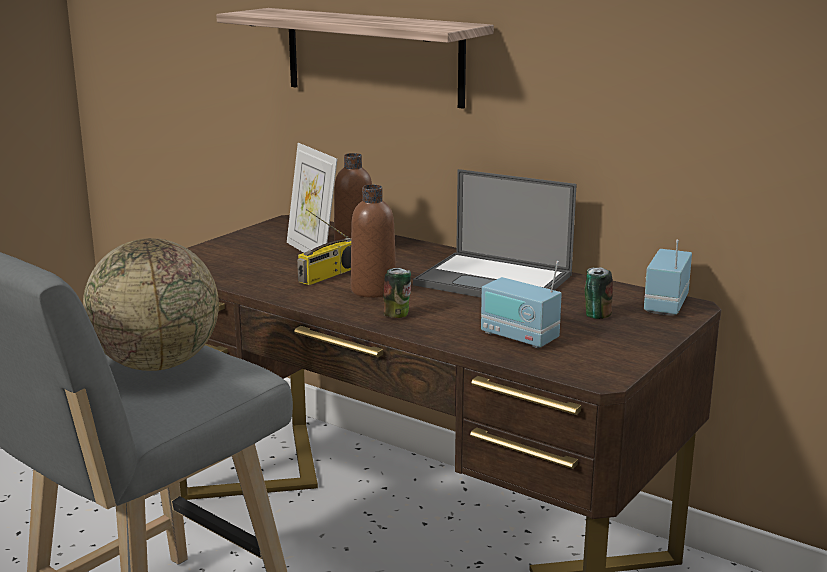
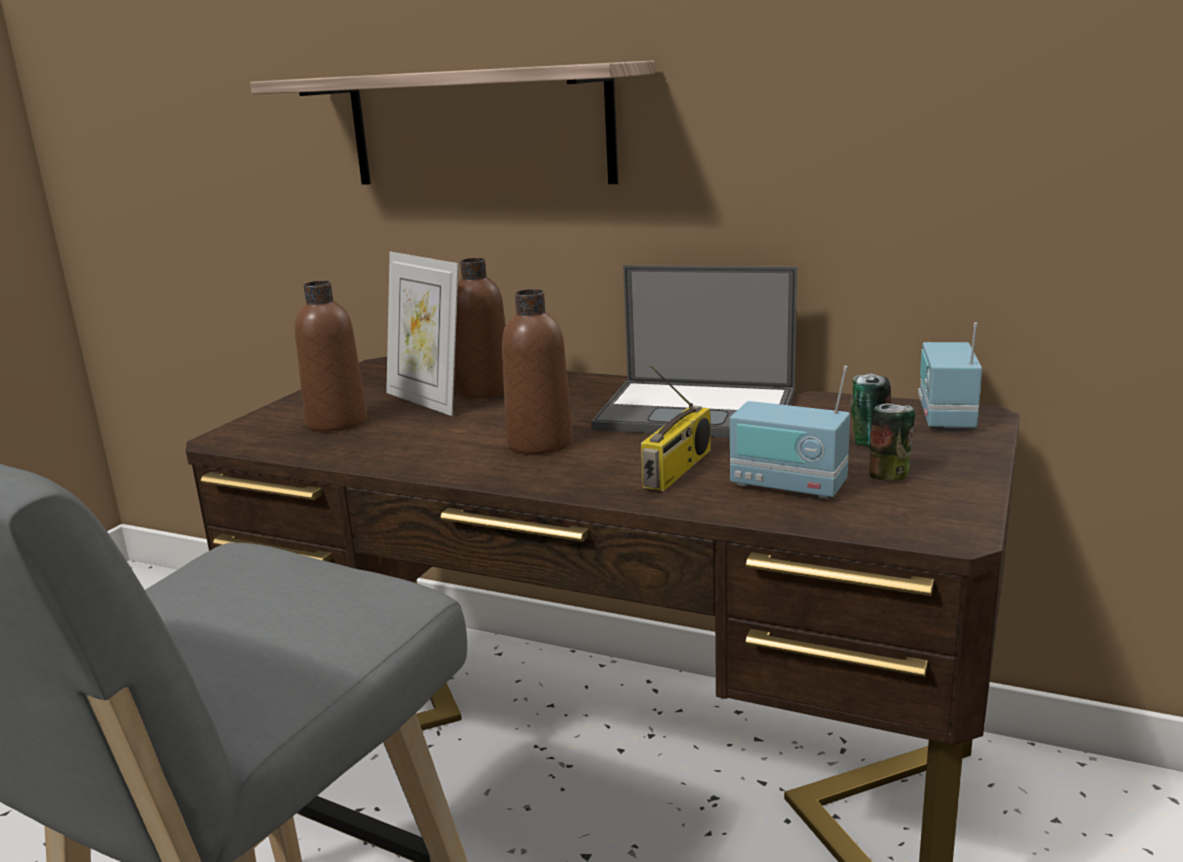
camera: 10 degrees left, 0 degrees up
globe [83,238,219,371] -> none
radio [297,209,351,285] -> radio moved to [641,365,711,491]
can [383,268,411,318] -> can moved to [869,404,915,481]
none -> brown bottle [295,281,367,432]

